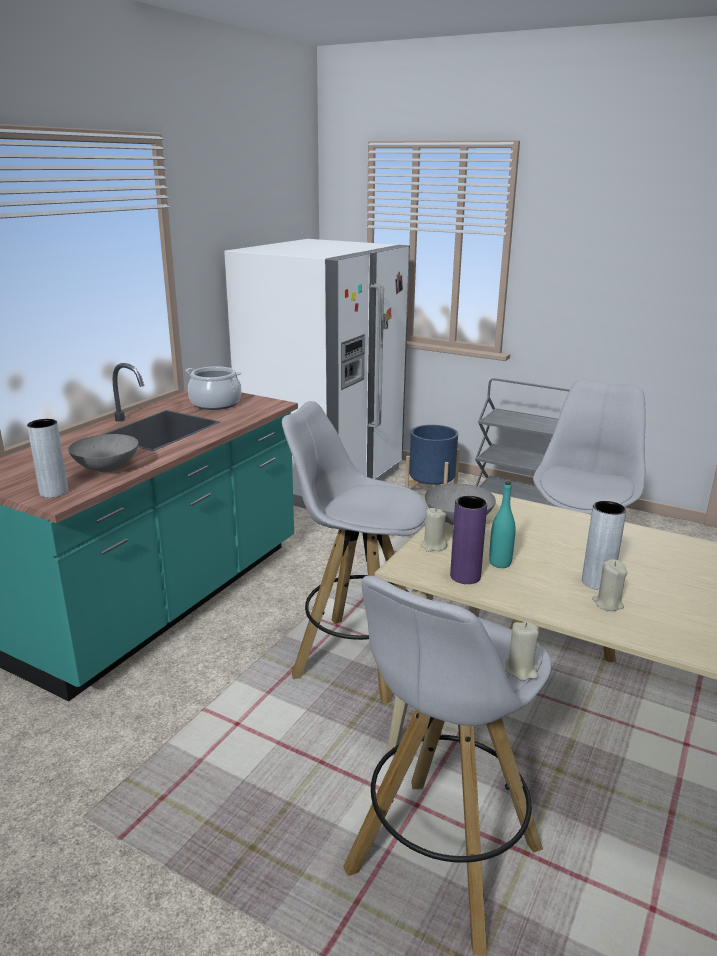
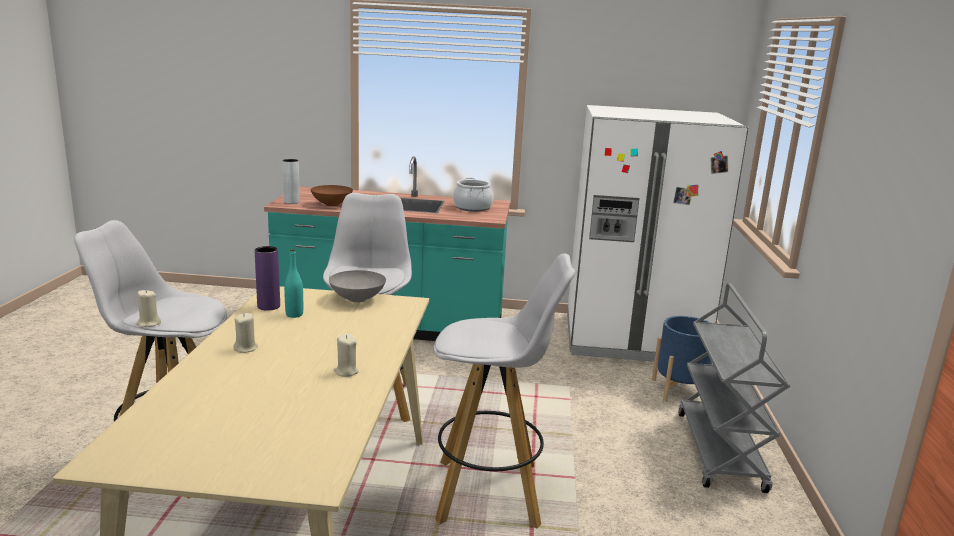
camera: 65 degrees right, 5 degrees down
grey bowl [68,434,139,473] -> brown bowl [311,185,353,206]
beige candle [421,508,447,552] -> beige candle moved to [334,334,359,377]
grey vase [582,501,627,590] -> none

